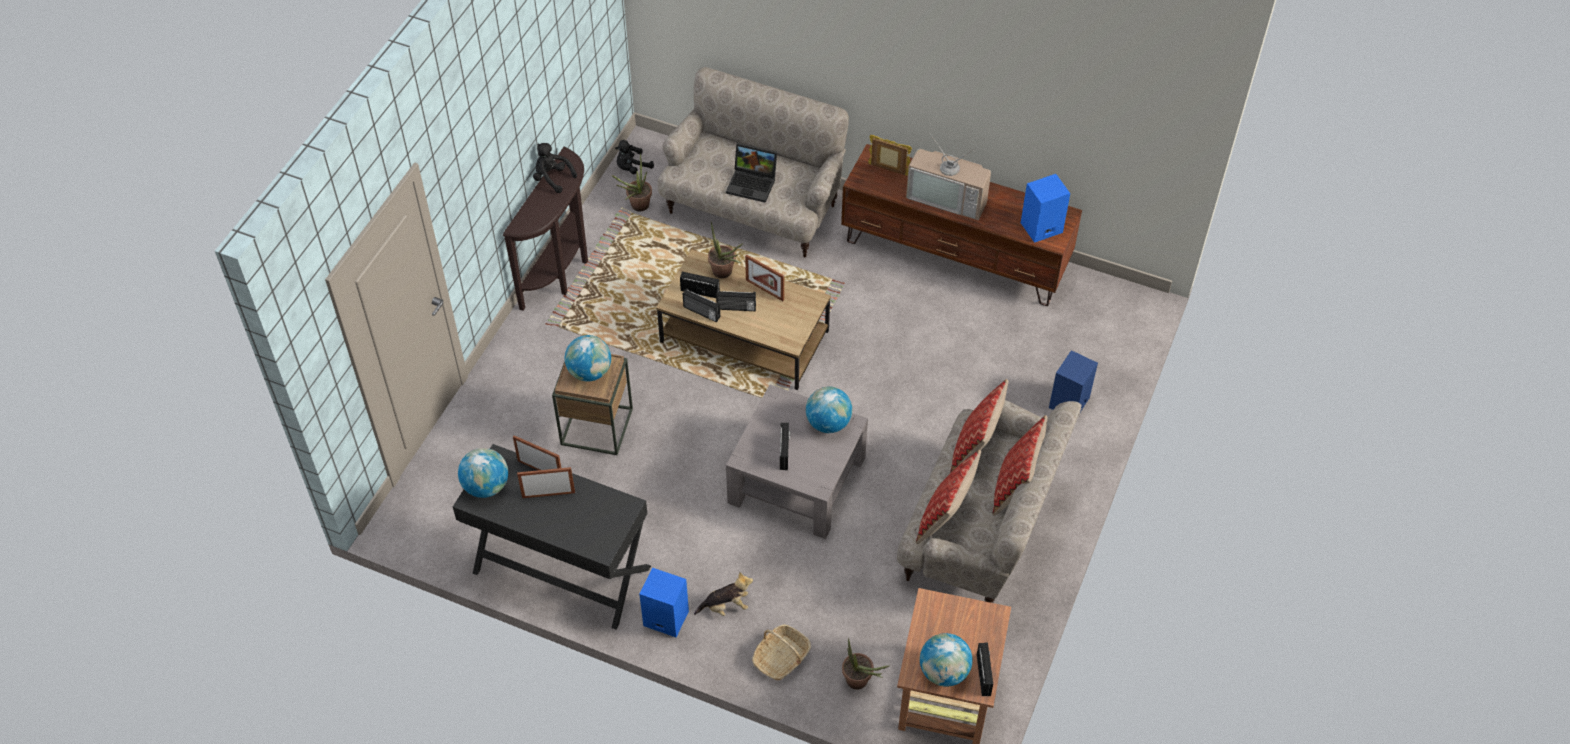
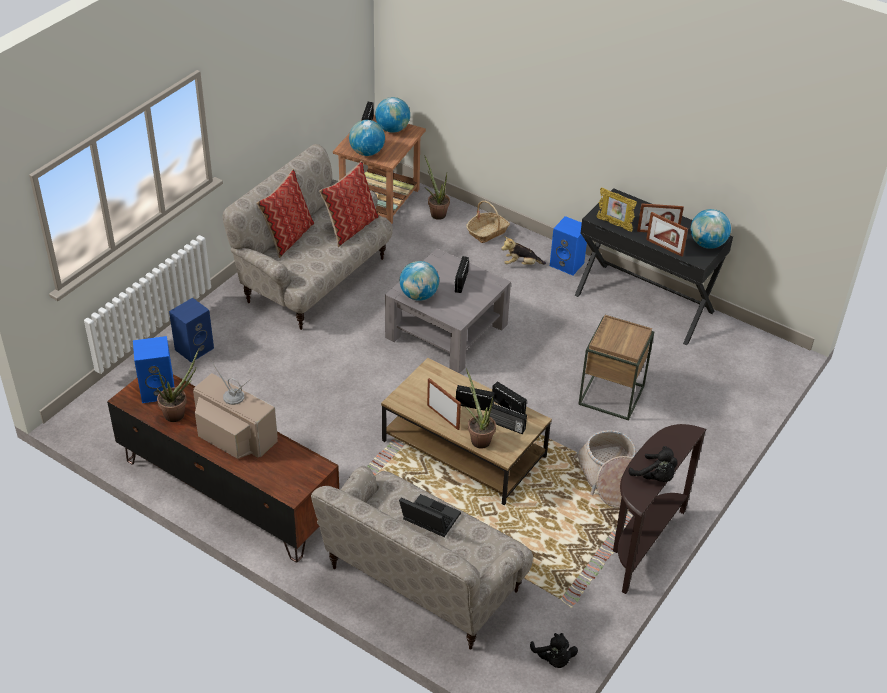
camera: 170 degrees left, 10 degrees down
globe [565,335,611,381] -> globe moved to [349,120,385,156]
potted plant [612,153,652,211] -> potted plant moved to [157,348,199,422]
black plush toy [615,140,654,174] -> black plush toy turned 90 degrees clockwise [530,633,578,668]
picture frame [868,135,912,176] -> picture frame moved to [597,187,637,232]
pillow [950,379,1009,473] -> none
none -> basket [574,430,636,508]

